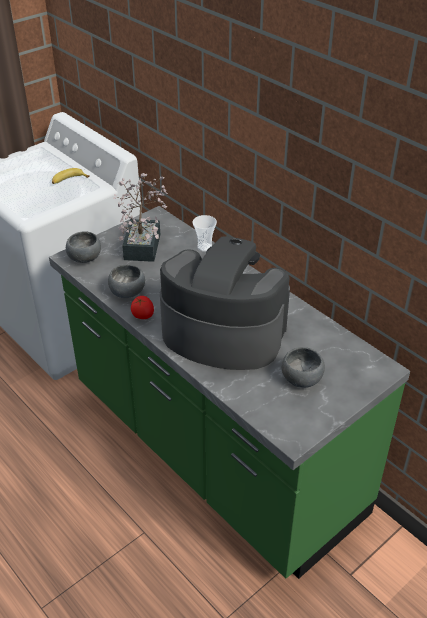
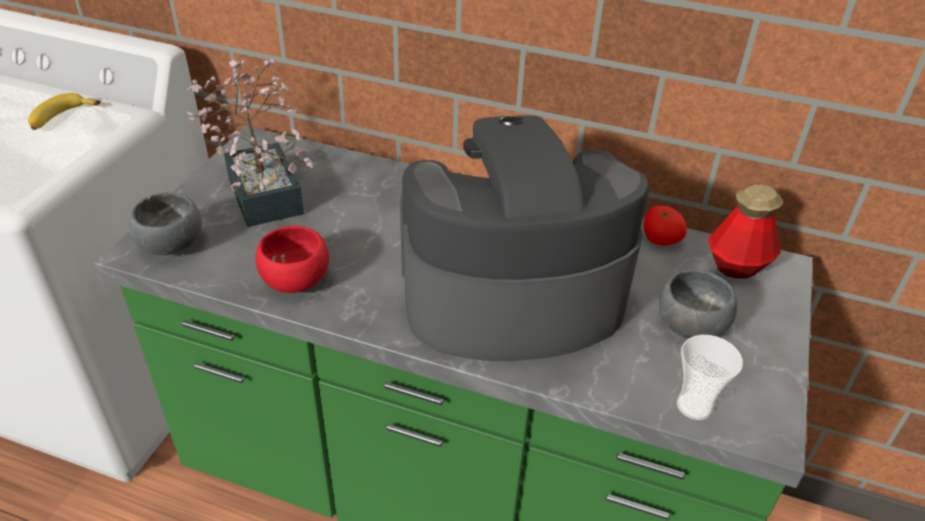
camera: 30 degrees left, 0 degrees up
grey bowl [108,264,145,298] -> red bowl [256,226,329,293]
tomato [131,296,154,319] -> tomato moved to [643,206,687,245]
cup [192,215,217,252] -> cup moved to [677,335,743,420]
none -> bottle [708,185,783,278]

